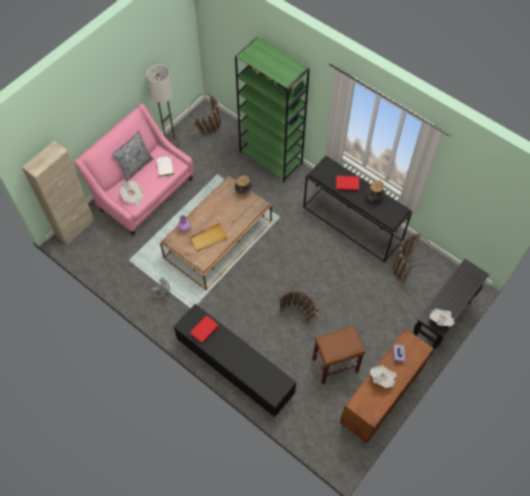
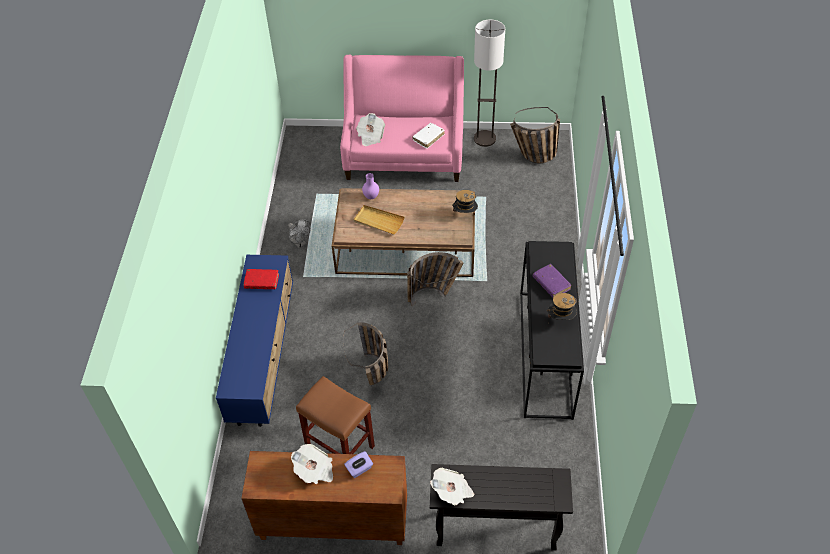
camera: 55 degrees right, 10 degrees down
beige cabinet [22,141,95,245] -> none
pillow [112,131,154,182] -> none
black tv stand [173,304,296,417] -> blue tv stand [216,255,293,427]
green bookcase [235,37,310,183] -> none
red book [336,175,359,191] -> purple book [533,264,571,298]
basket [393,233,430,283] -> basket moved to [407,252,464,306]

